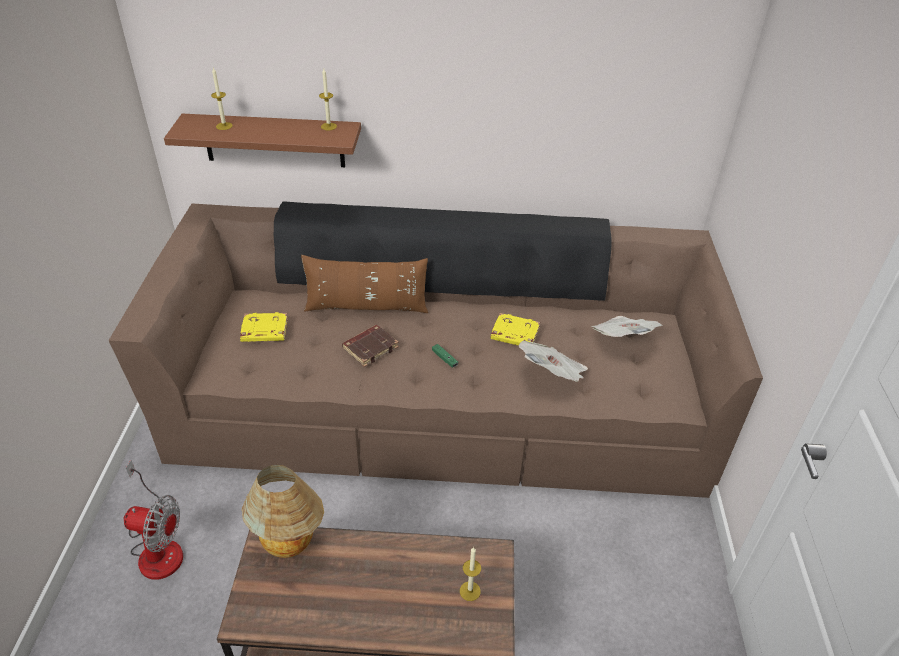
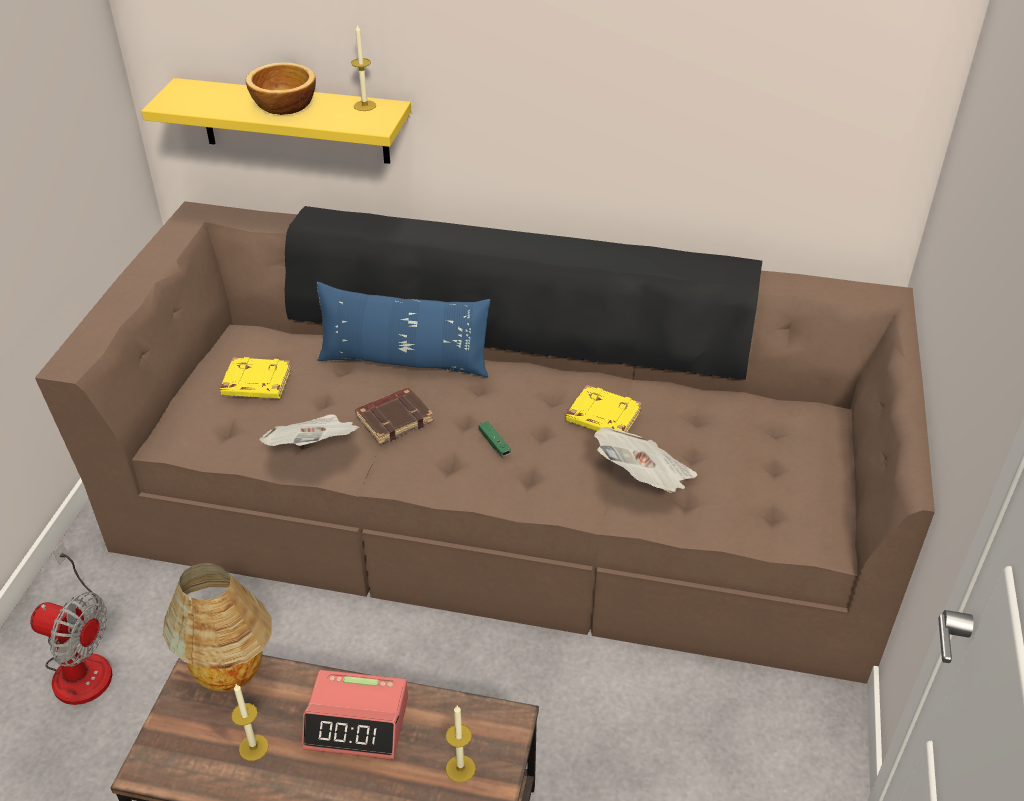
camera: 10 degrees right, 0 degrees up
brown shelf [164,113,361,167] -> yellow shelf [141,78,411,164]
candle [211,68,233,130] -> candle moved to [231,684,269,761]
brown pillow [301,255,428,313] -> blue pillow [317,282,490,377]
newspaper [591,316,662,337] -> newspaper moved to [260,414,360,446]
none -> bowl [246,63,316,115]
none -> alarm clock [302,670,408,760]

